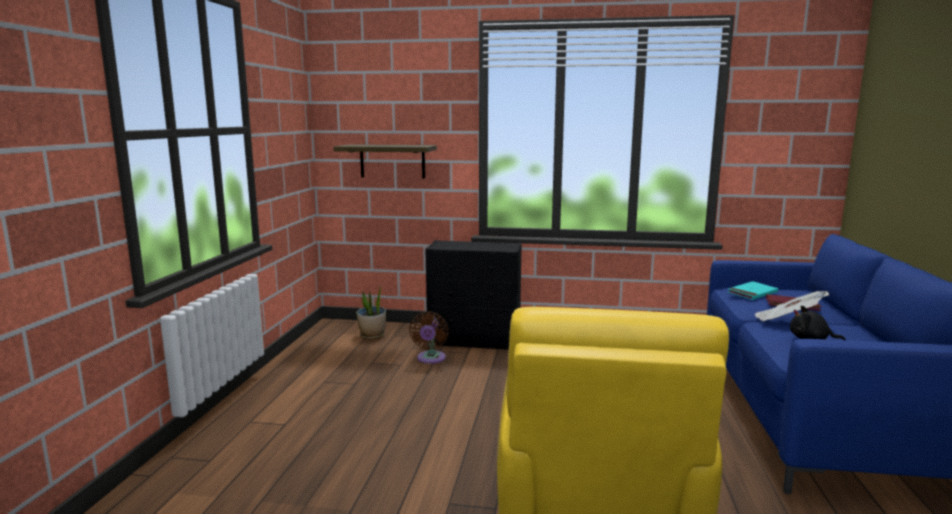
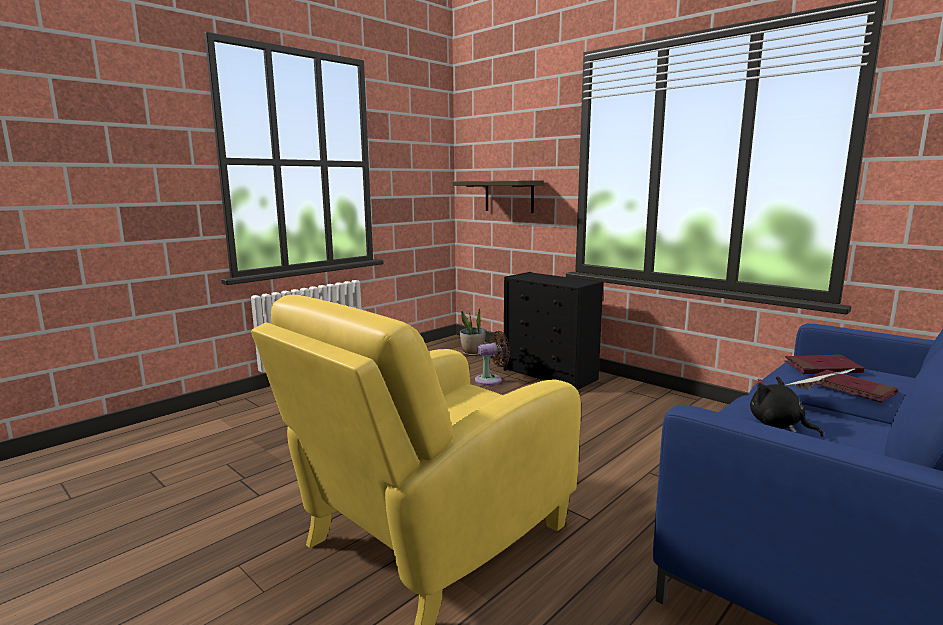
camera: 35 degrees right, 0 degrees up
brown fan [409,312,448,364] -> brown fan turned 150 degrees counterclockwise [475,331,510,385]
turquoise book [728,281,778,300] -> red book [785,355,864,374]

